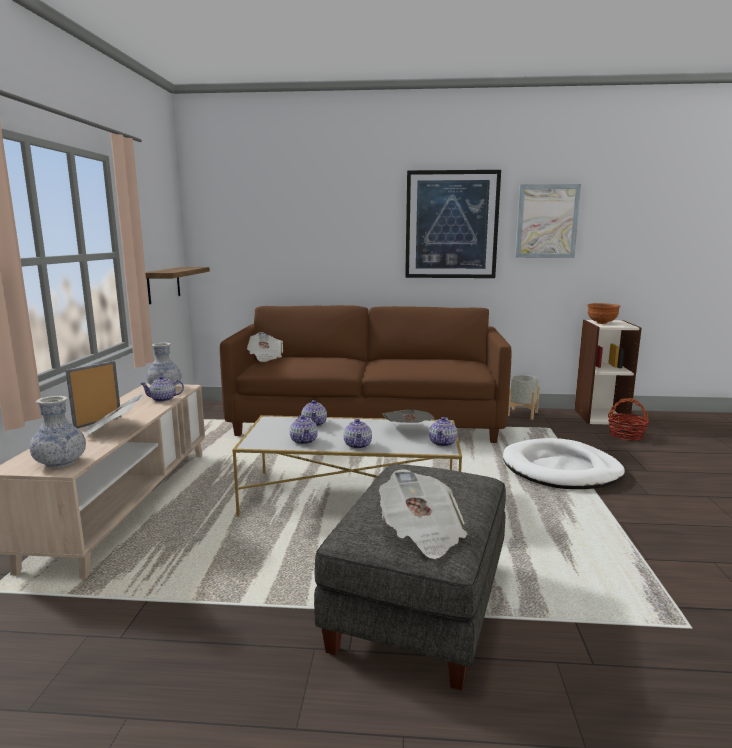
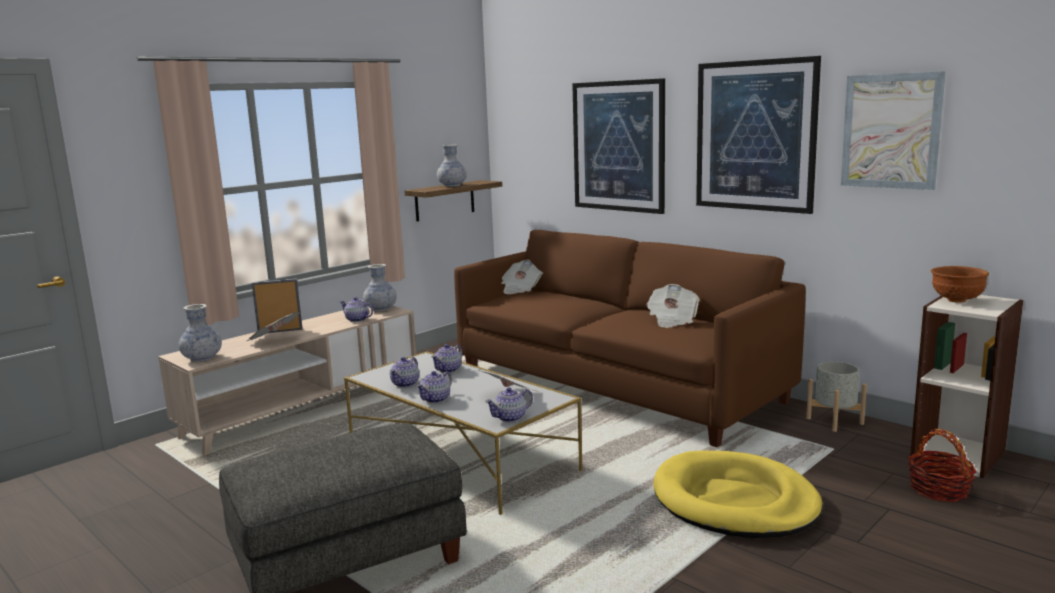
camera: 40 degrees right, 0 degrees up
newspaper [379,469,468,559] -> newspaper moved to [647,284,700,328]
white dog bed [503,438,625,489] -> yellow dog bed [653,450,823,538]
none -> vase [437,145,467,187]
none -> picture [572,78,665,214]

